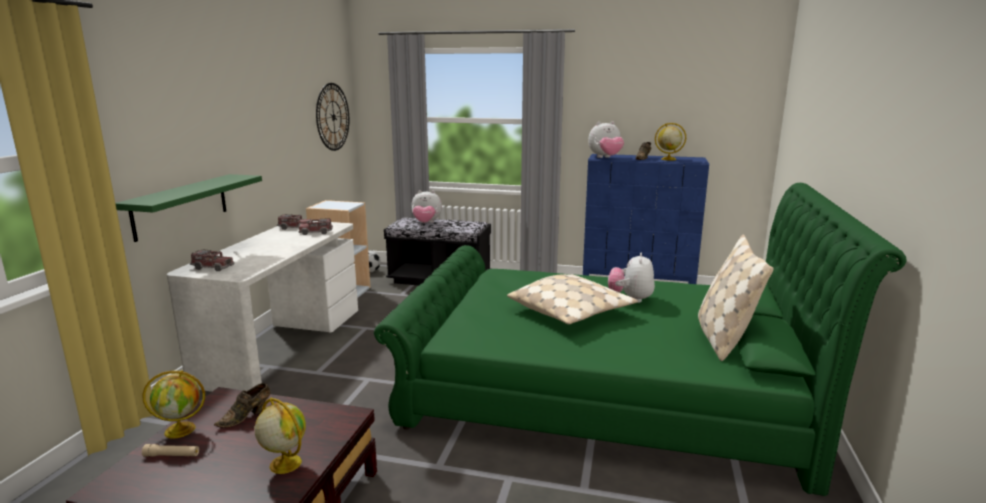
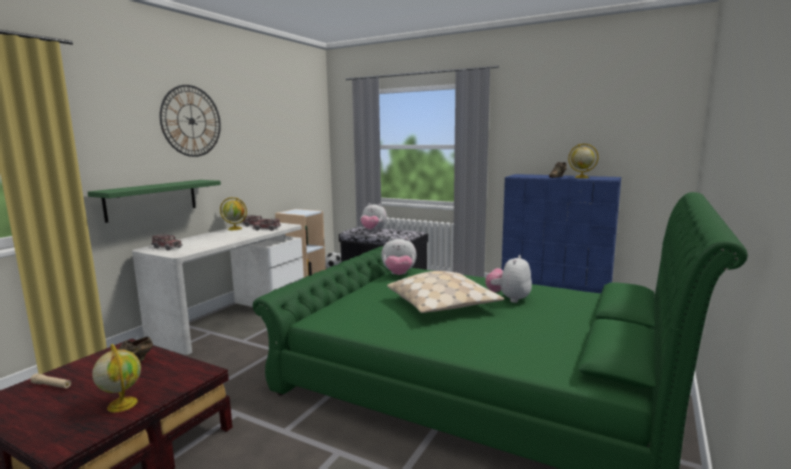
camera: 15 degrees right, 5 degrees down
globe [142,370,205,439] -> globe moved to [220,197,247,230]
wall clock [316,83,349,151] -> wall clock moved to [160,85,221,157]
plush toy [588,121,624,158] -> plush toy moved to [381,237,416,275]
beige pillow [698,235,774,361] -> none

